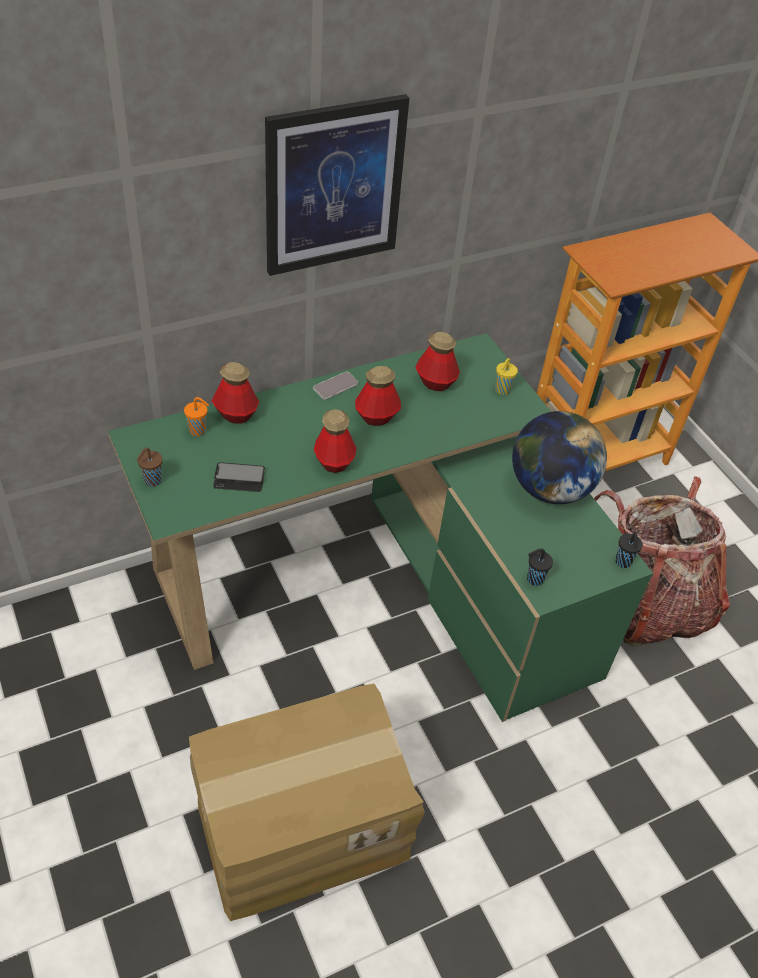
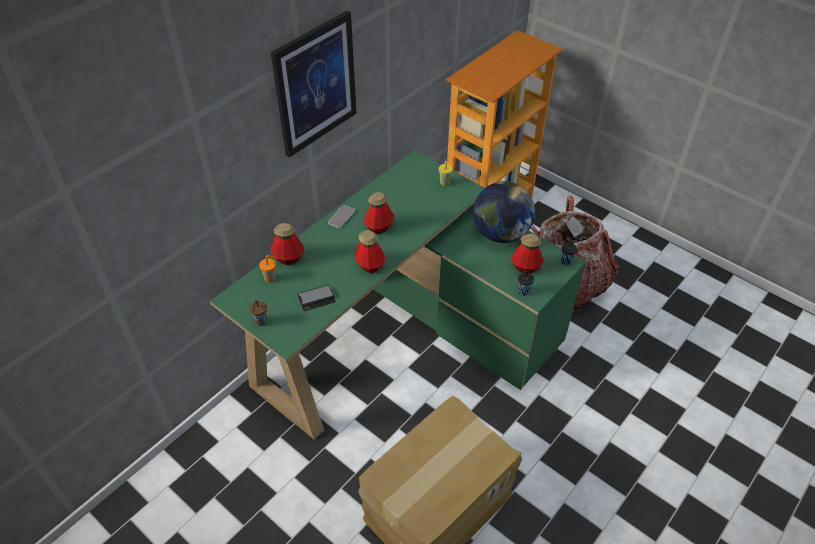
camera: 20 degrees left, 0 degrees up
bottle [415,332,460,391] -> bottle moved to [511,234,544,273]

